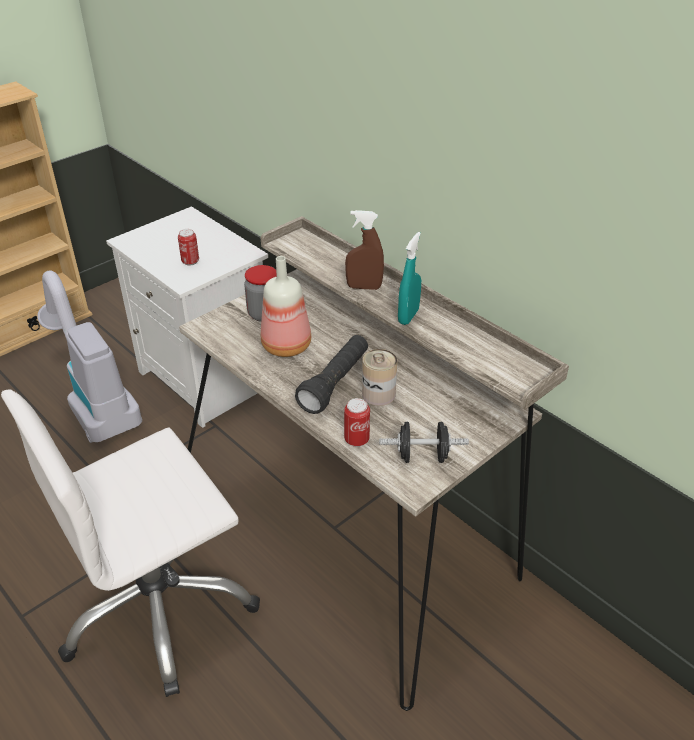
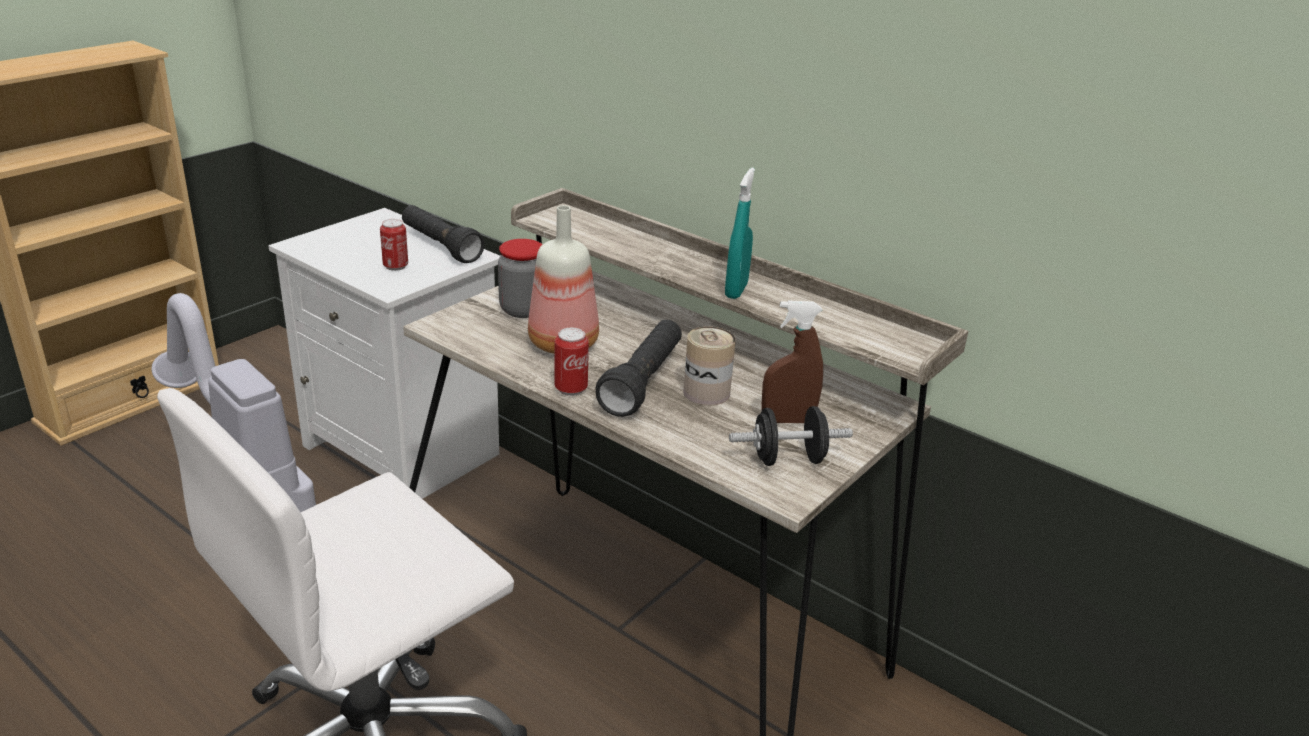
camera: 10 degrees left, 10 degrees down
can [344,398,370,447] -> can moved to [554,328,589,396]
brown spray bottle [345,210,384,290] -> brown spray bottle moved to [761,300,823,423]
none -> black flashlight [402,205,485,263]

